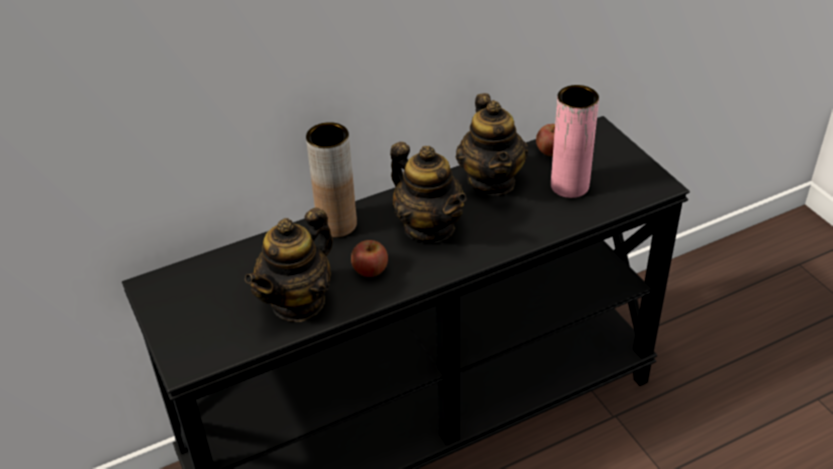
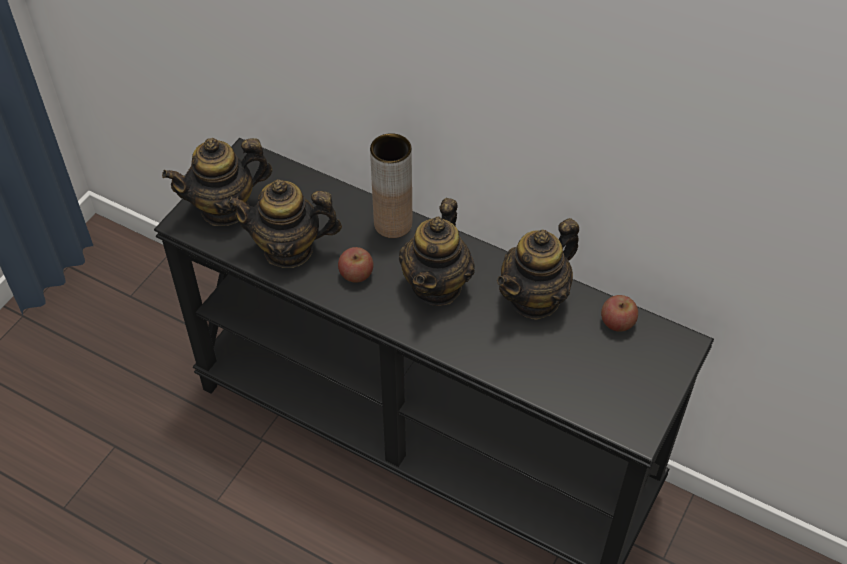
camera: 55 degrees right, 10 degrees up
pink vase [551,85,599,198] -> none
none -> teapot [162,138,272,226]

